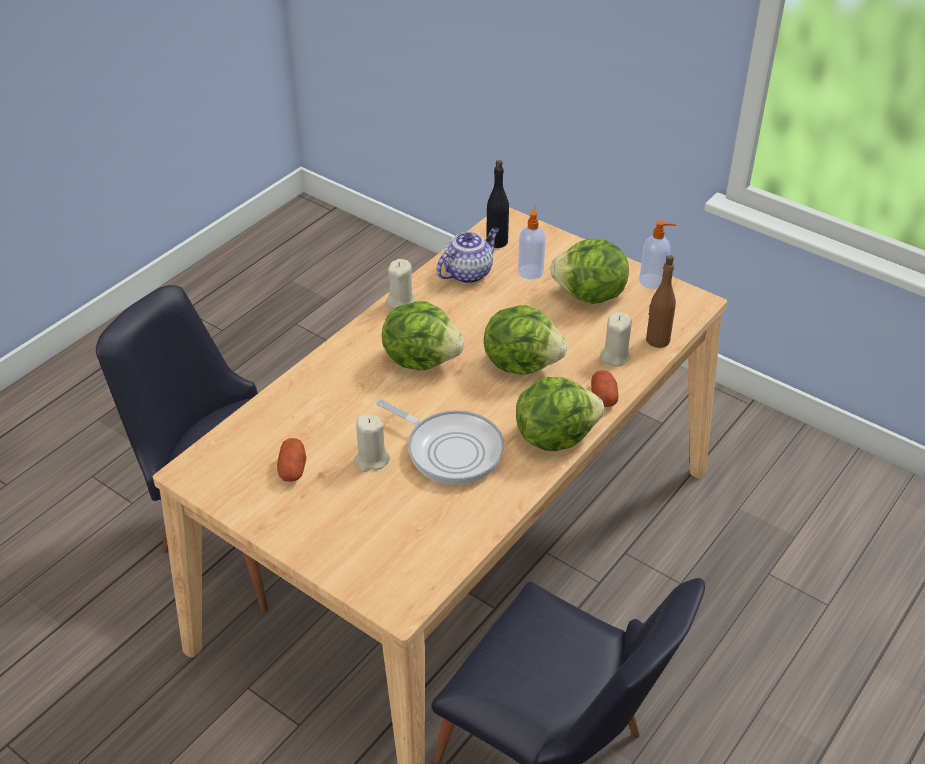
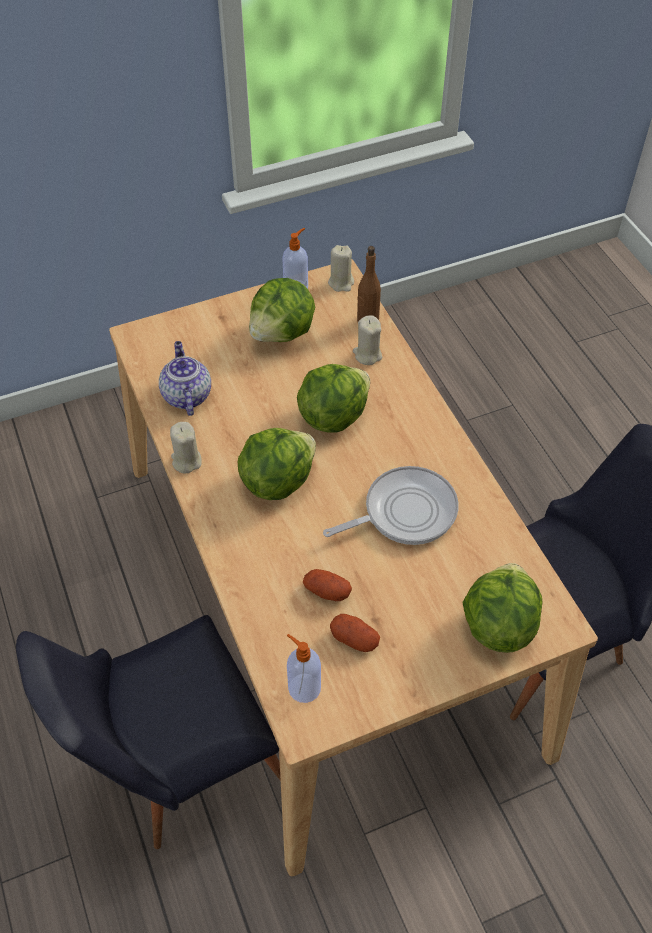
camera: 60 degrees left, 10 degrees up
beige candle [354,415,390,472] -> beige candle moved to [328,245,354,292]
black bottle [486,160,509,248] -> none
lettuce [516,377,604,451] -> lettuce moved to [462,563,542,653]
soap dispenser [518,205,546,280] -> soap dispenser moved to [287,634,321,703]
potato [591,370,618,407] -> potato moved to [303,569,352,601]

